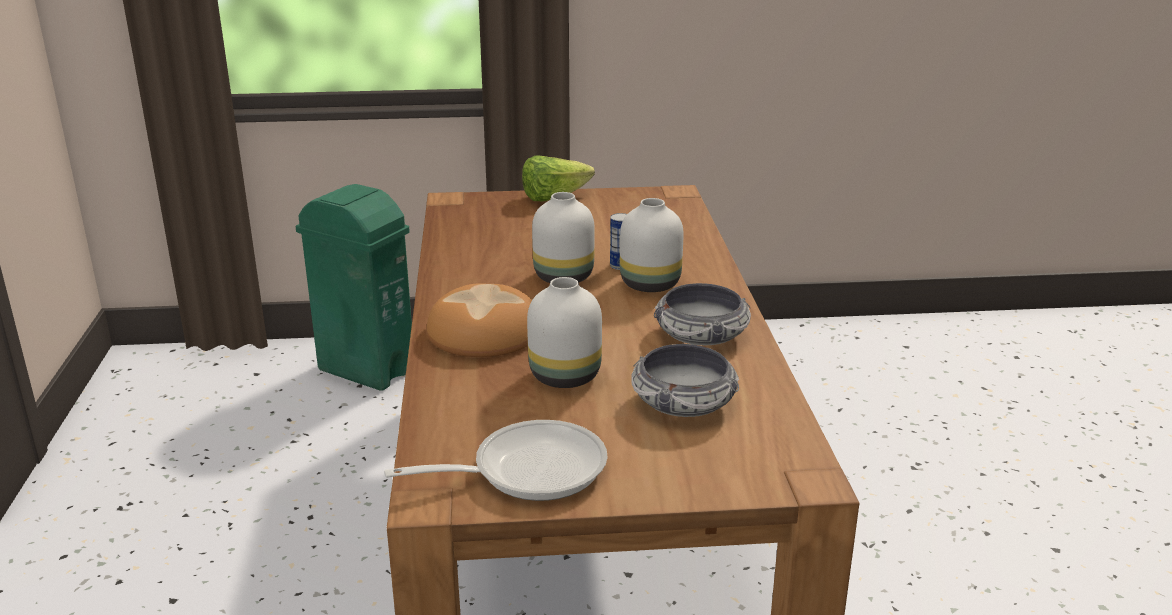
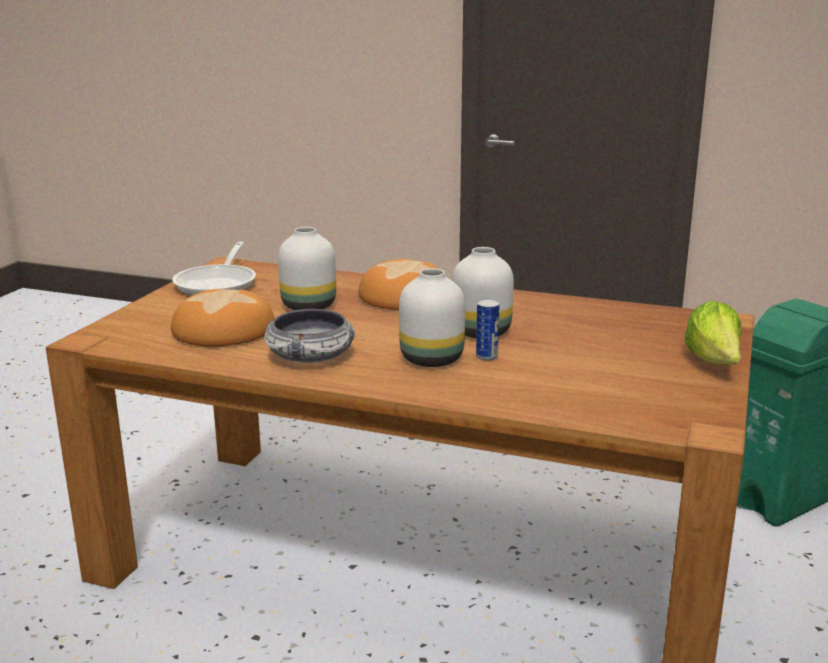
camera: 115 degrees right, 5 degrees down
bowl [632,344,739,417] -> bread [171,289,275,346]

